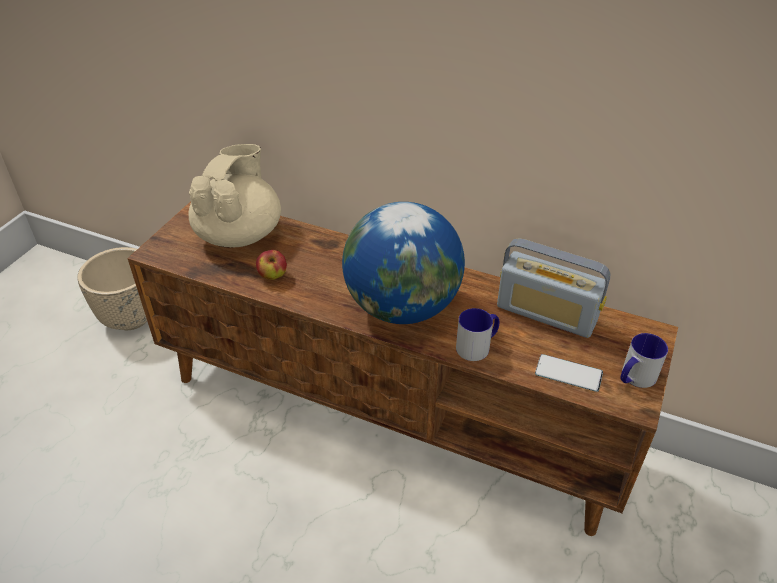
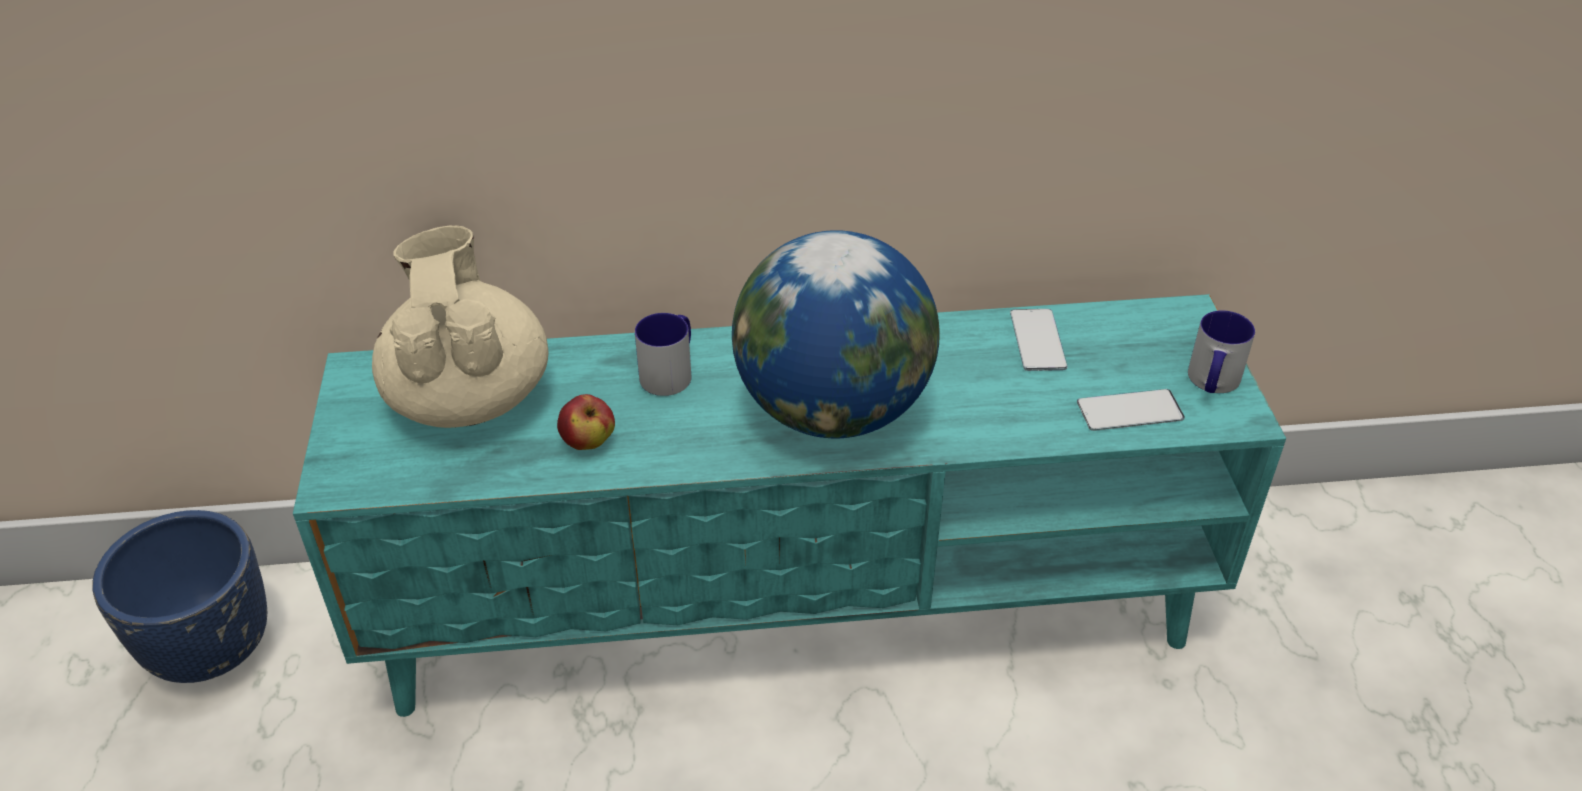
camera: 30 degrees left, 0 degrees up
beige planter [78,247,147,330] -> blue planter [92,510,267,683]
brown tv stand [127,201,678,536] -> turquoise tv stand [293,294,1286,717]
mug [456,308,499,361] -> mug moved to [635,313,692,396]
radio [497,238,611,338] -> phone [1010,309,1068,371]

